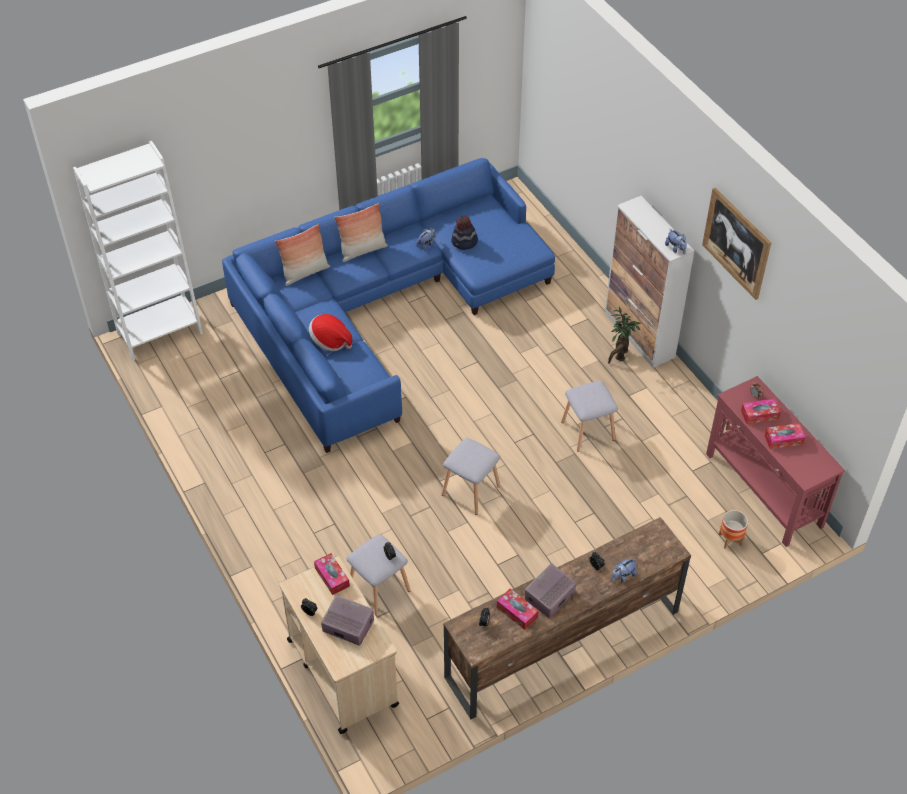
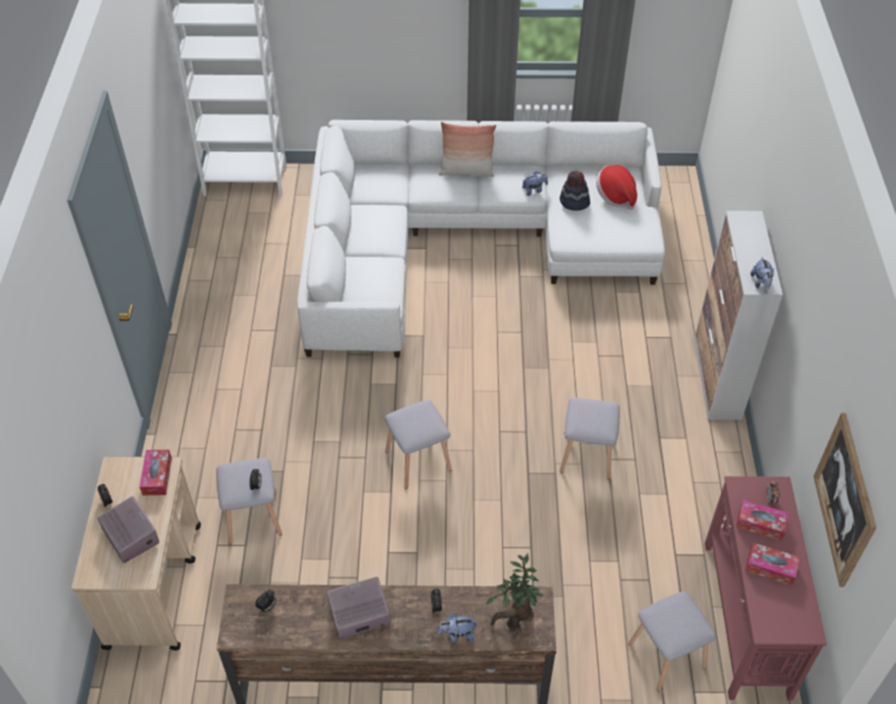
camera: 30 degrees right, 0 degrees up
blue sofa [222,158,555,453] -> white sofa [297,120,665,358]
pillow [275,224,330,286] -> none
hat [309,314,352,351] -> hat moved to [596,165,637,210]
tissue box [497,588,539,630] -> none
potted plant [608,307,641,364] -> potted plant moved to [486,553,543,632]
picture [702,188,771,300] -> picture moved to [813,413,877,587]
planter [719,510,748,549] -> grey stool [628,591,716,691]

